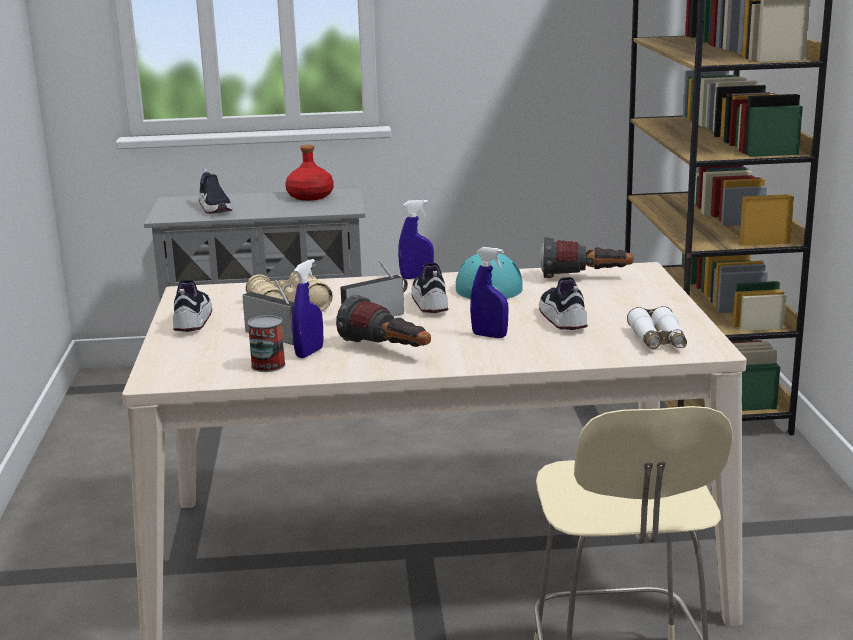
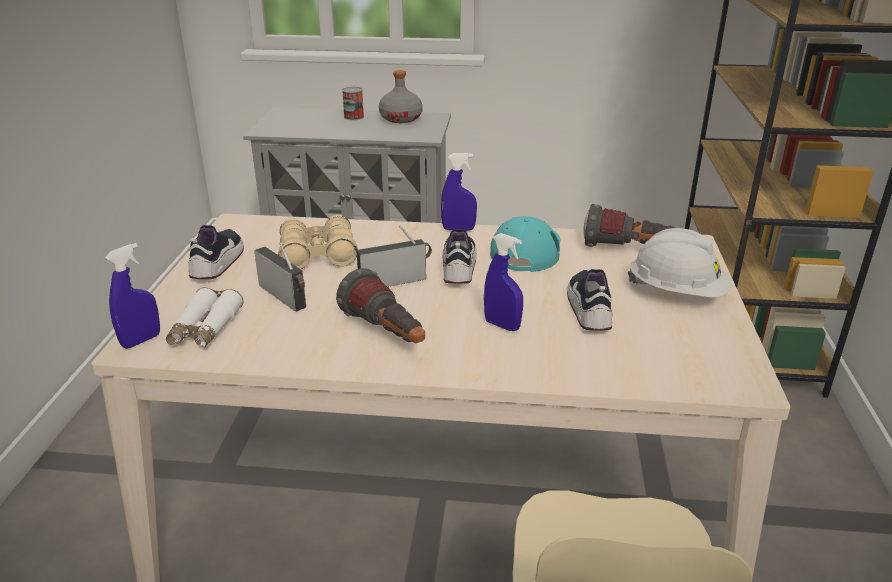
camera: 10 degrees right, 10 degrees up
shoe [199,169,232,214] -> none
can [248,315,286,372] -> can moved to [342,87,364,120]
red bottle [285,145,333,201] -> grey bottle [379,70,423,123]
blue spray bottle [292,259,323,358] -> blue spray bottle moved to [105,243,160,349]
white binoculars [627,306,687,349] -> white binoculars moved to [166,287,244,348]
none -> white hard hat [628,228,731,298]

